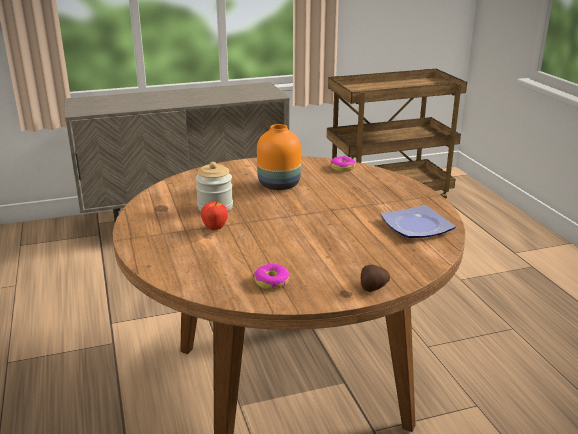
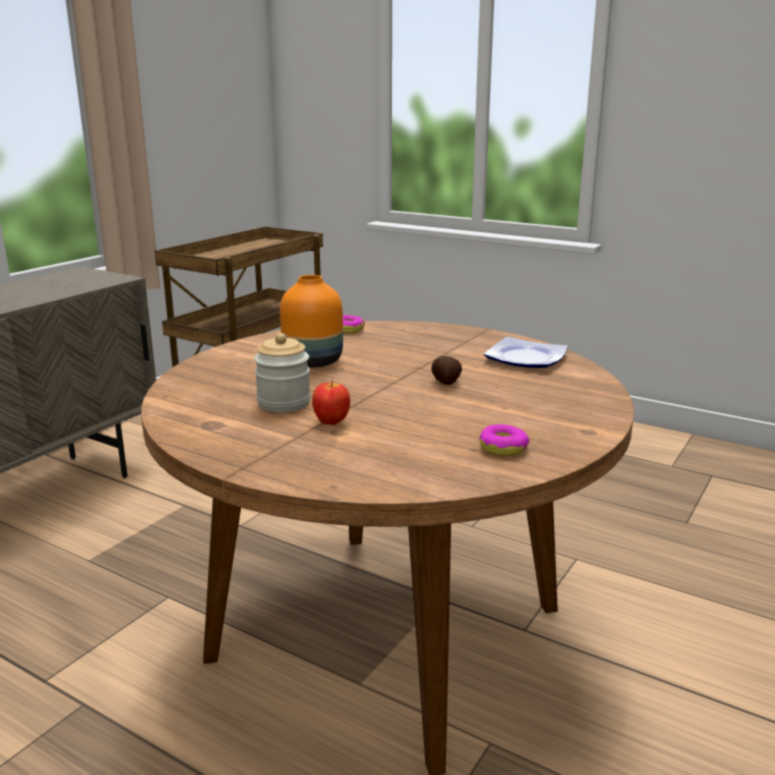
camera: 40 degrees left, 5 degrees down
potato [361,265,390,292] -> potato moved to [431,356,462,385]

